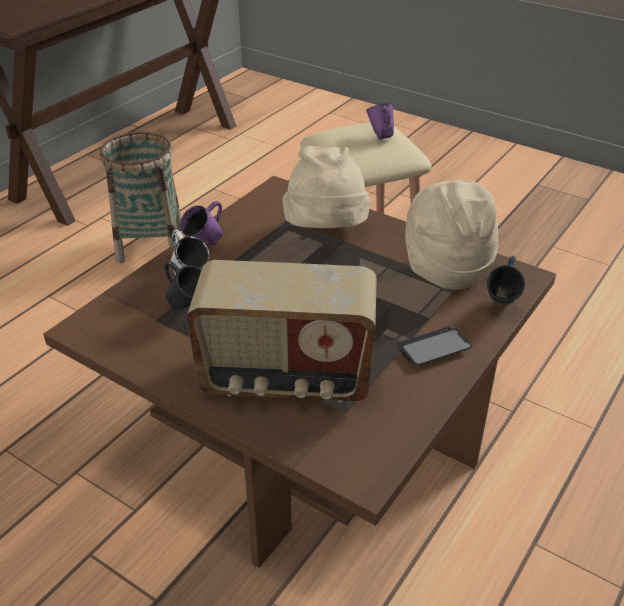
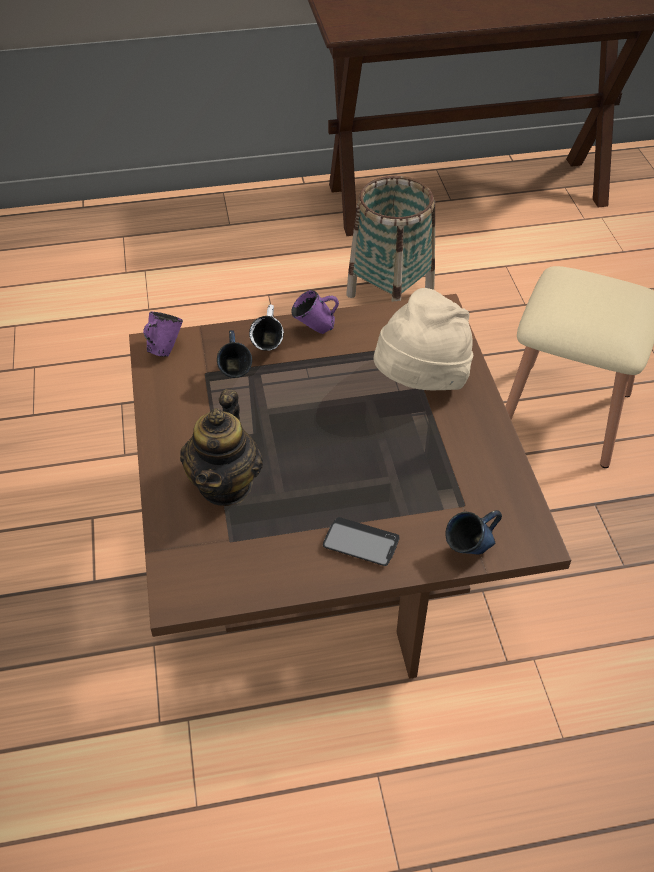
camera: 45 degrees right, 10 degrees up
radio [187,260,377,402] -> teapot [180,389,263,506]
purple mug [366,103,394,140] -> purple mug moved to [143,311,183,357]
beige hat [405,179,498,290] -> none

